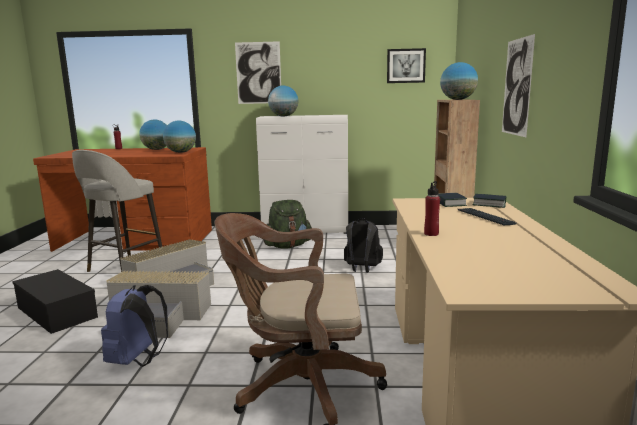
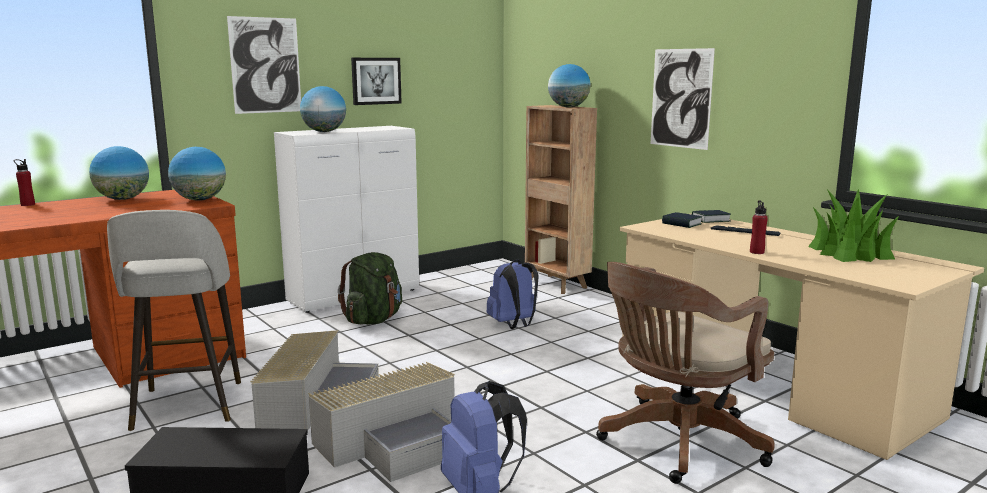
camera: 40 degrees left, 0 degrees up
black backpack [344,218,383,273] -> blue backpack [487,259,539,329]
picture [387,48,426,83] -> picture moved to [351,58,402,105]
none -> potted plant [808,189,900,262]

